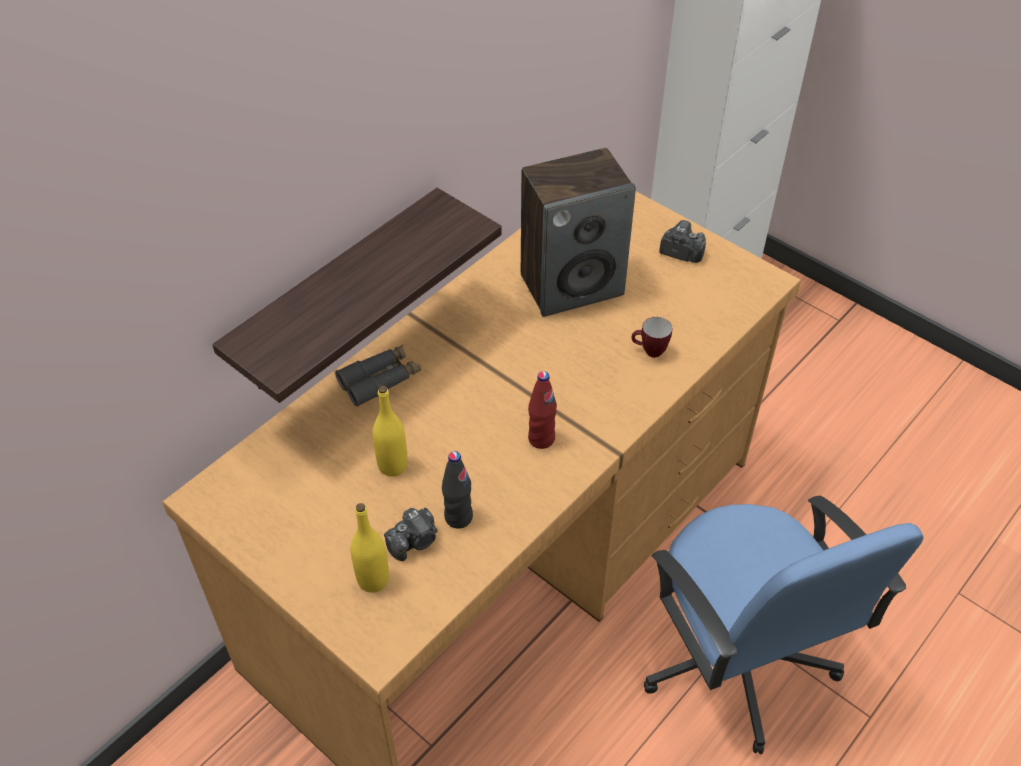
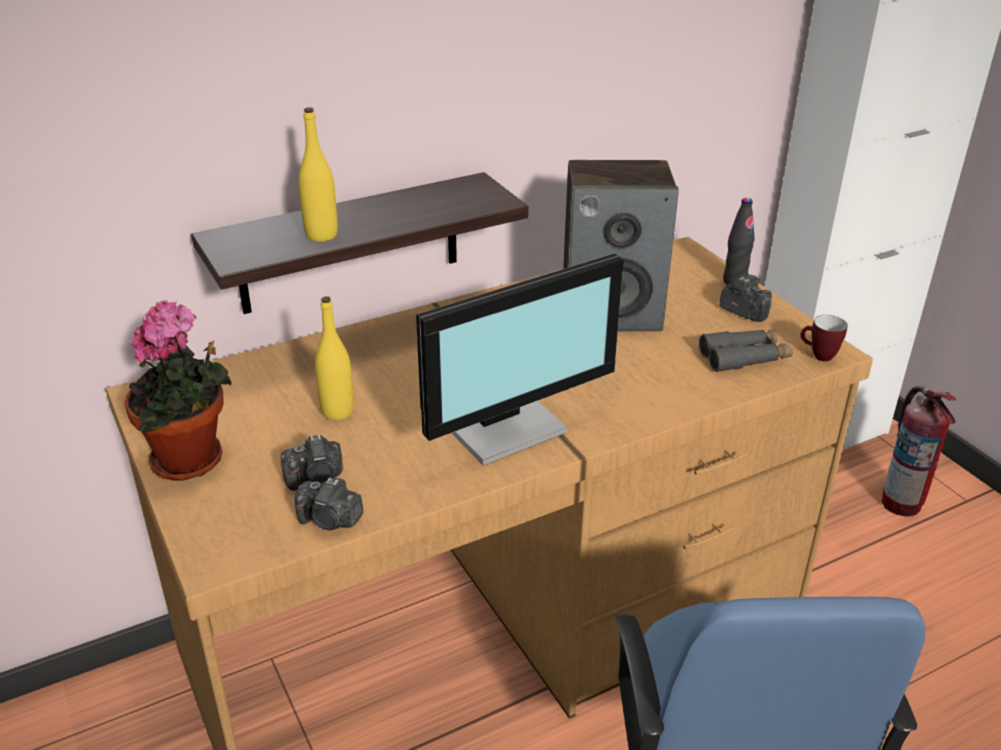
camera: 20 degrees right, 15 degrees down
grey binoculars [335,345,421,406] -> grey binoculars moved to [699,330,793,372]
yellow bottle [350,503,389,593] -> yellow bottle moved to [299,107,338,242]
black bottle [442,451,473,529] -> black bottle moved to [723,198,755,285]
red bottle [528,371,557,449] -> monitor [416,253,624,466]
mug [631,317,672,358] -> mug moved to [801,315,848,361]
none -> potted plant [124,300,232,481]
none -> camera [295,478,363,530]
none -> fire extinguisher [882,386,956,517]

